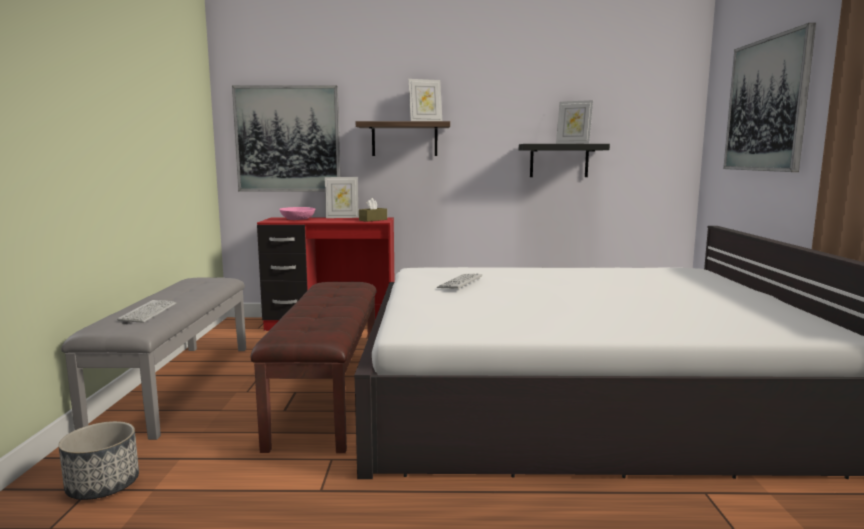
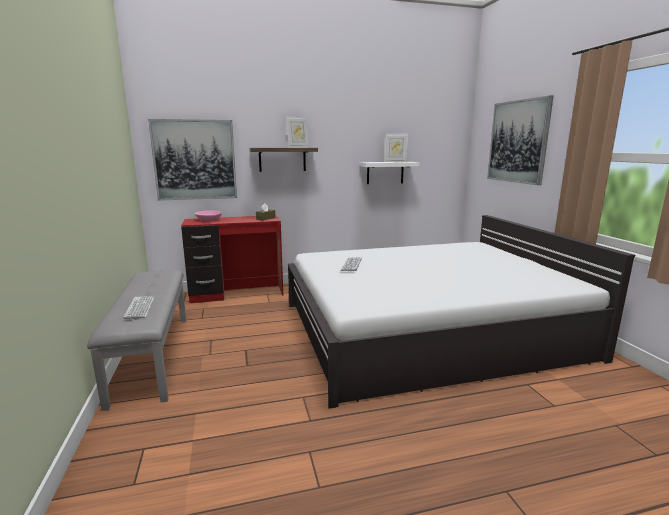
camera: 15 degrees left, 5 degrees up
planter [58,421,139,500] -> none
brown bench [250,282,377,453] -> none
picture frame [325,177,359,218] -> none
black shelf [519,144,610,177] -> white shelf [360,162,420,184]

